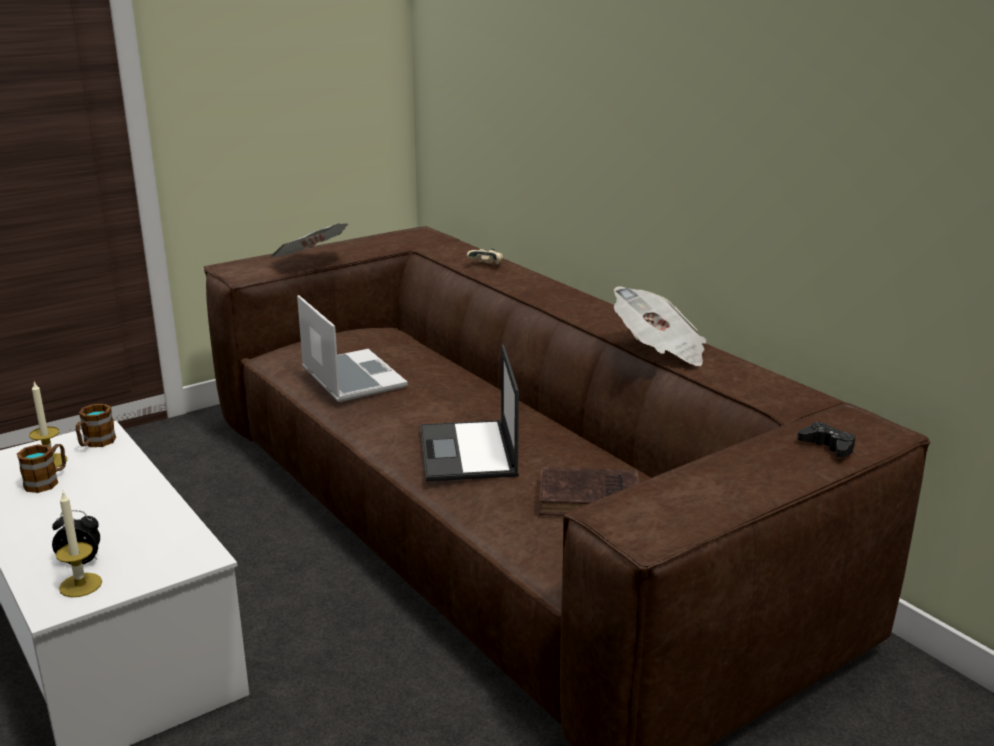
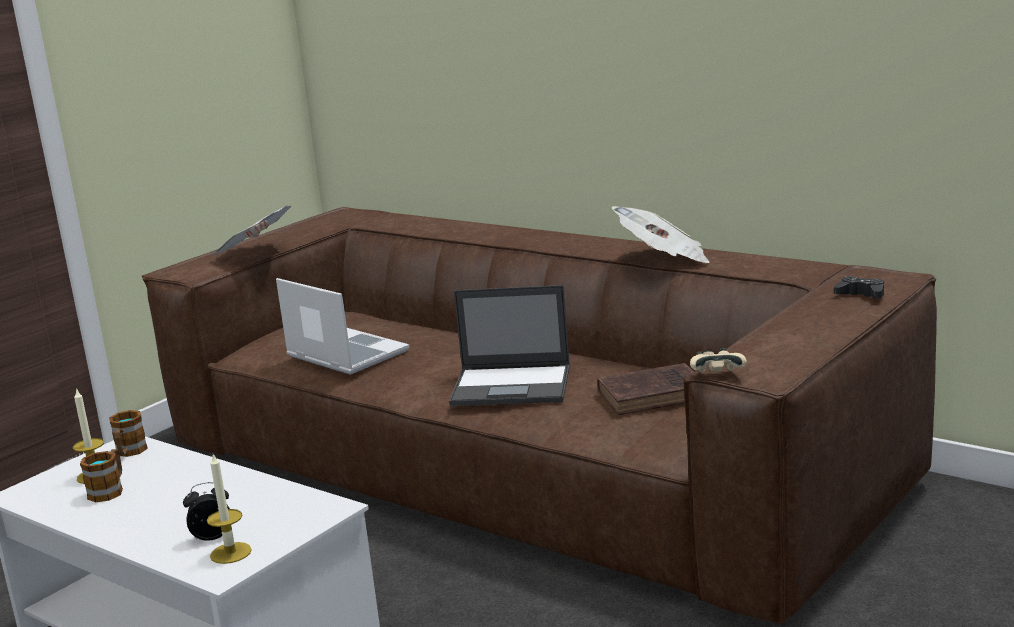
camera: 15 degrees left, 5 degrees down
laptop [420,345,519,482] -> laptop turned 60 degrees counterclockwise [449,285,570,406]
beige game controller [467,249,503,264] -> beige game controller moved to [690,348,747,372]

